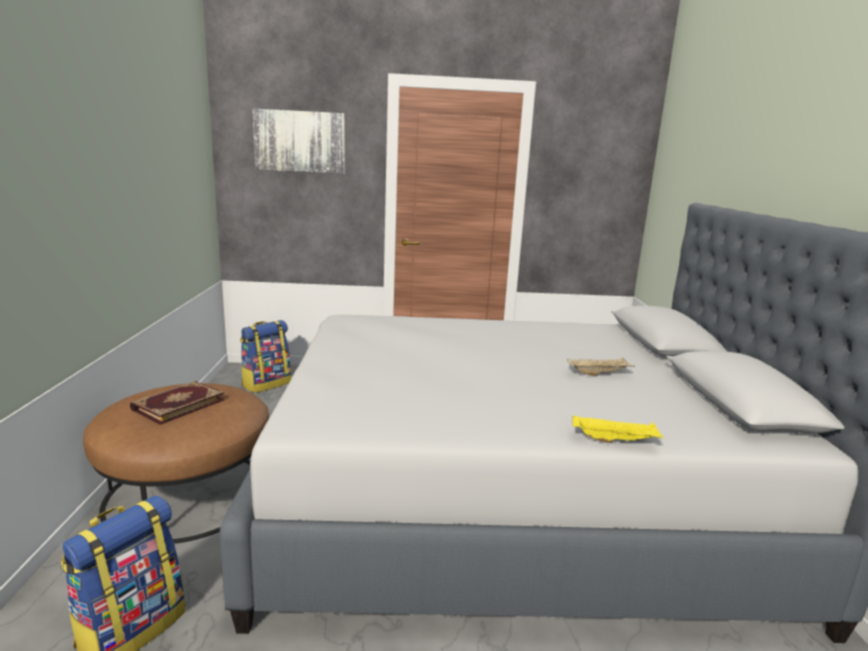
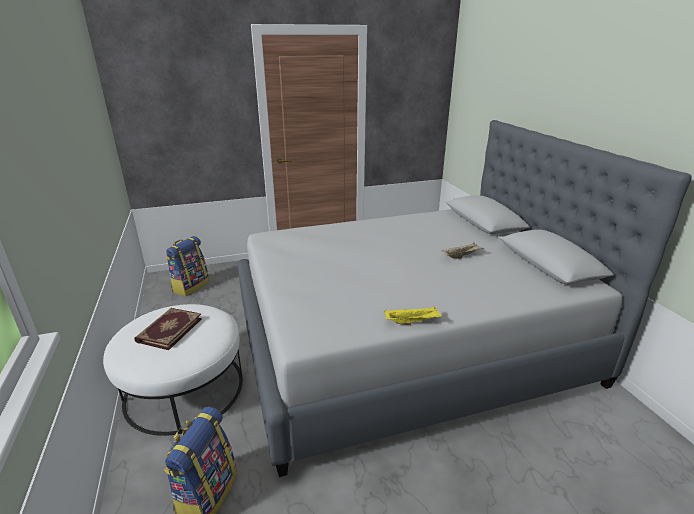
camera: 15 degrees left, 10 degrees up
brown ottoman [83,383,269,544] -> white ottoman [103,304,243,436]
picture [253,108,345,174] -> none
yellow tray [572,415,664,443] -> yellow tray moved to [384,306,442,325]

